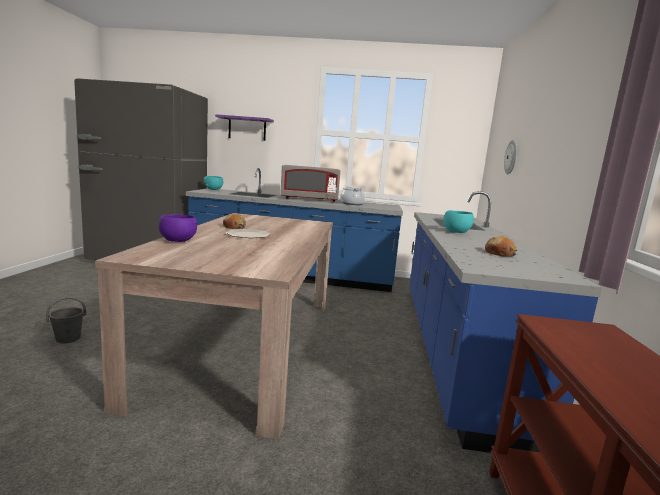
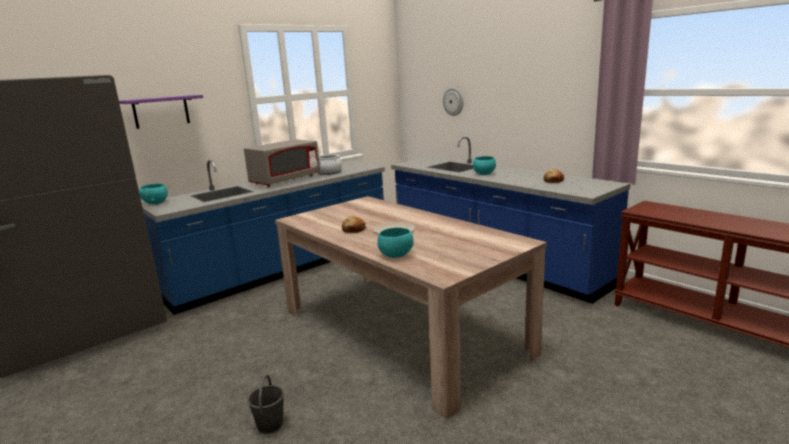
camera: 45 degrees left, 5 degrees up
purple bowl [159,214,197,242] -> turquoise bowl [377,227,414,258]

